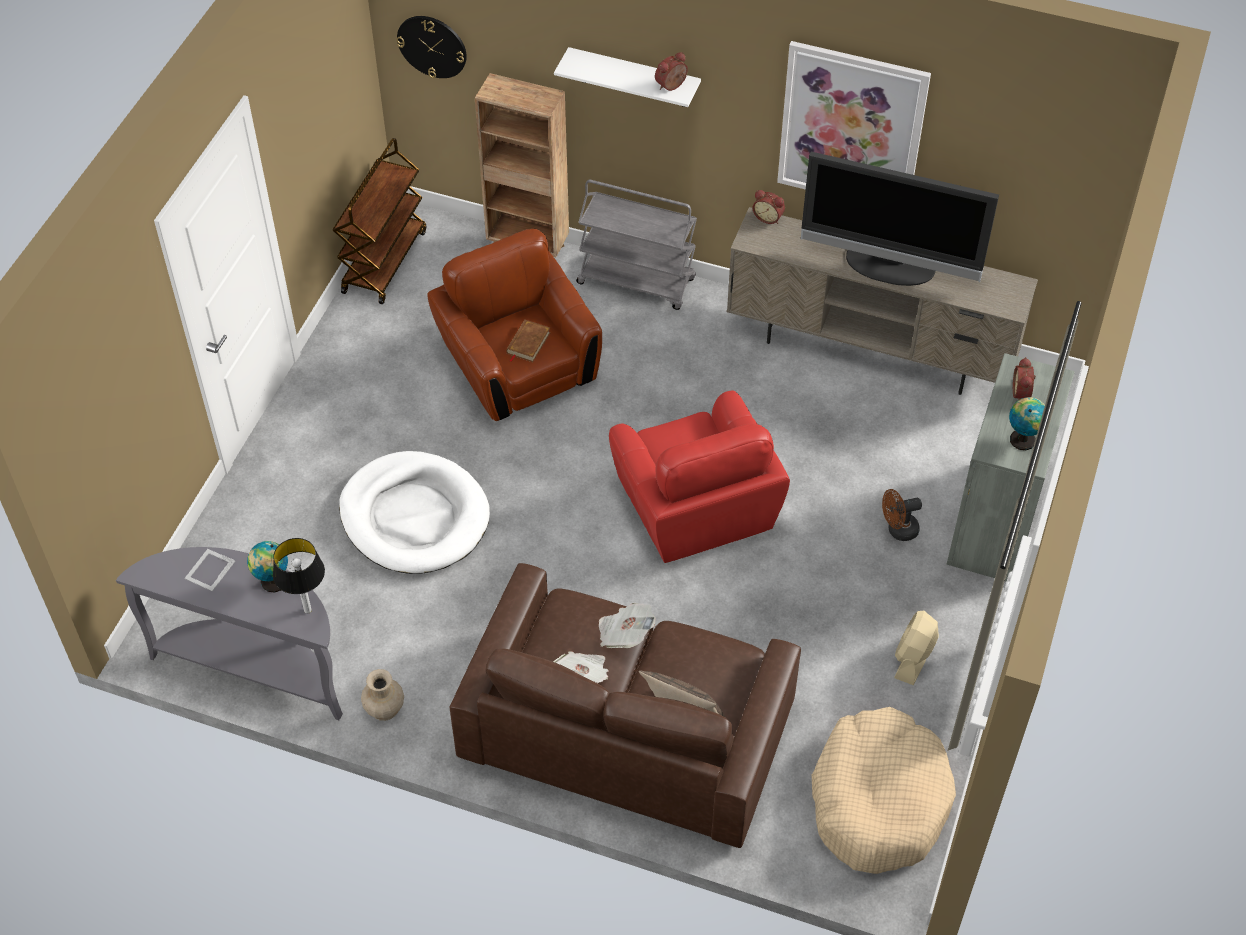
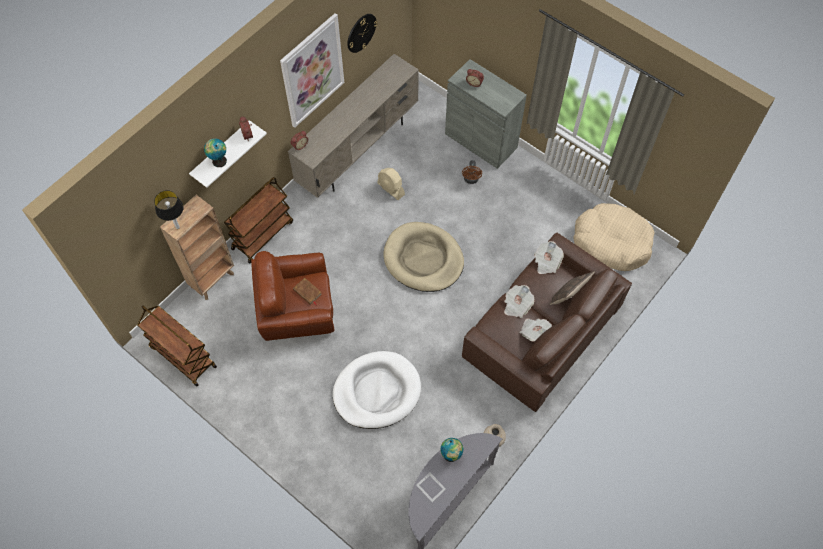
camera: 70 degrees left, 10 degrees up
table lamp [273,538,325,614] -> table lamp moved to [154,190,184,229]
wall clock [396,16,467,78] -> wall clock moved to [347,14,377,53]
grey cart [576,180,697,310] -> brown cart [224,177,293,264]
red armchair [609,390,790,563] -> beige dog bed [383,222,464,292]
television [801,152,999,286] -> none
beige fan [894,611,939,685] -> beige fan moved to [377,168,405,200]
globe [1009,397,1045,450] -> globe moved to [204,138,227,167]
none -> newspaper [534,241,564,274]

